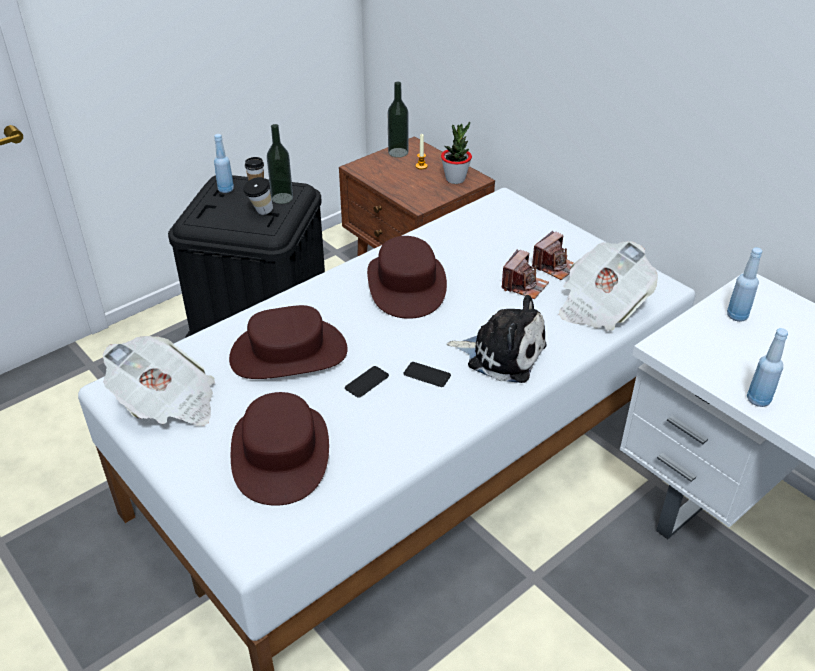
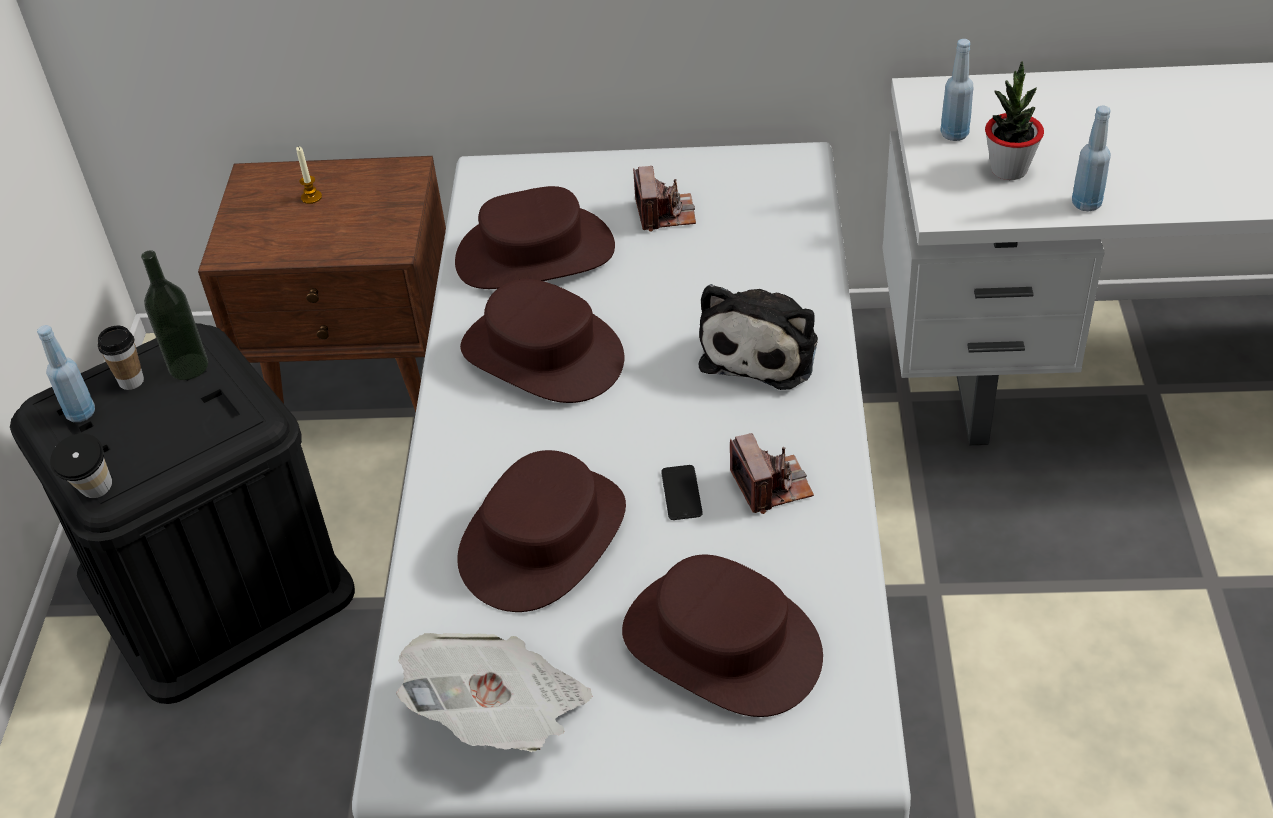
camera: 45 degrees left, 5 degrees up
cup [243,177,273,215] -> cup moved to [50,434,112,498]
bottle [388,82,408,158] -> none
phone [404,362,451,387] -> none
potted plant [441,122,472,184] -> potted plant moved to [985,61,1044,180]
plush toy [447,295,547,383] -> plush toy turned 135 degrees clockwise [699,284,818,390]
camera [501,249,549,299] -> camera moved to [730,433,814,514]
newspaper [559,241,658,331] -> none
none -> brown hat [455,186,615,289]

